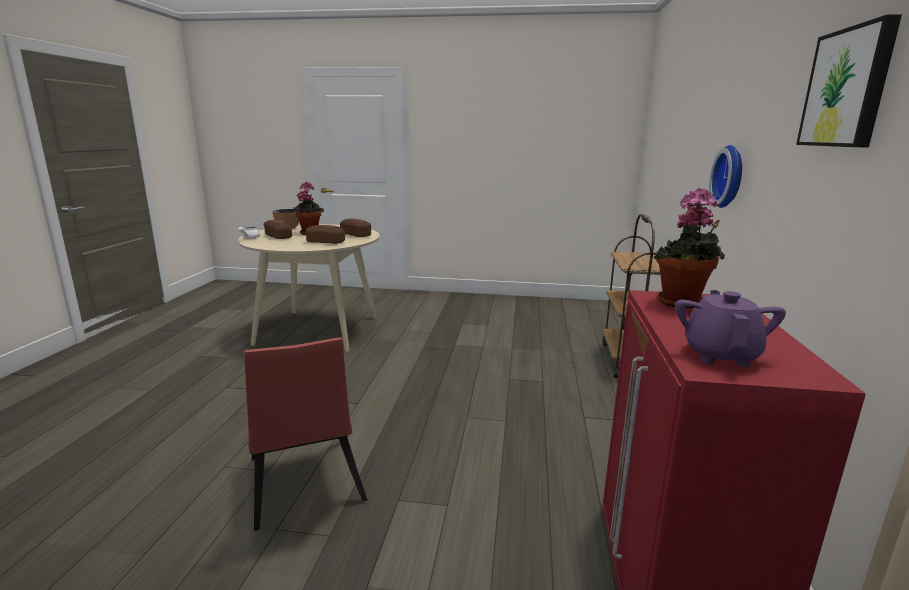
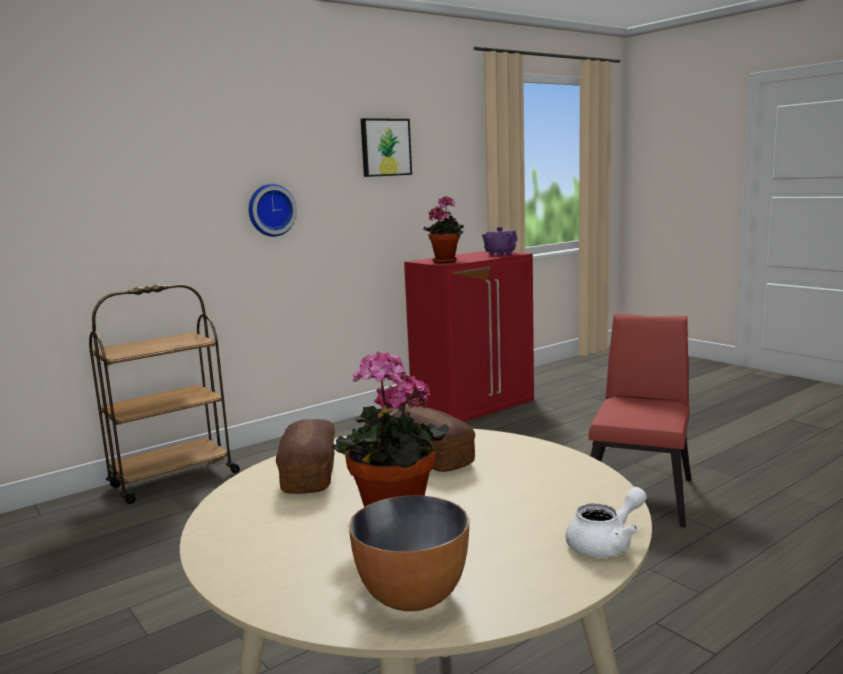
camera: 135 degrees left, 5 degrees down
bread [264,220,292,239] -> none

